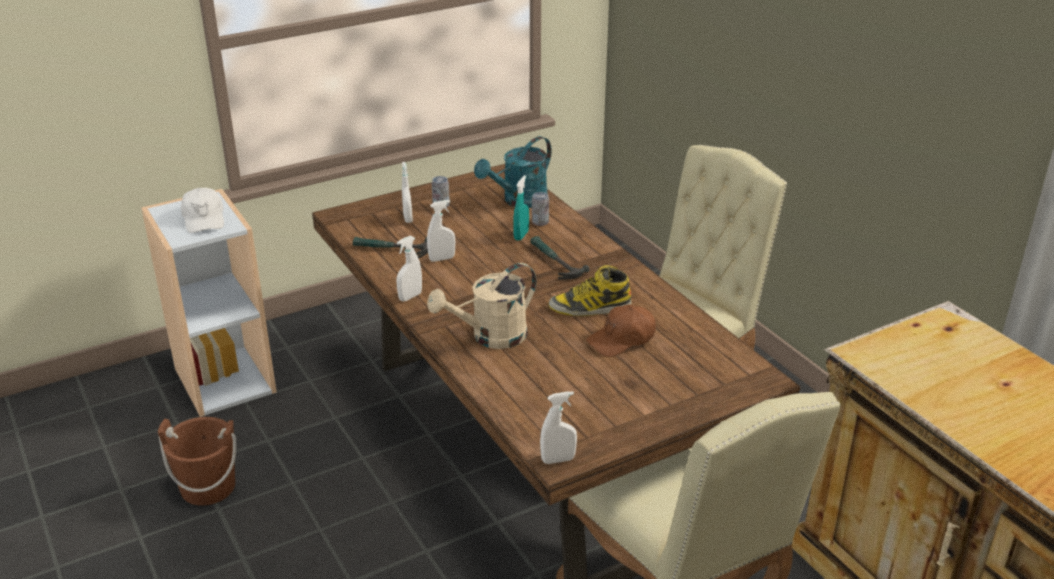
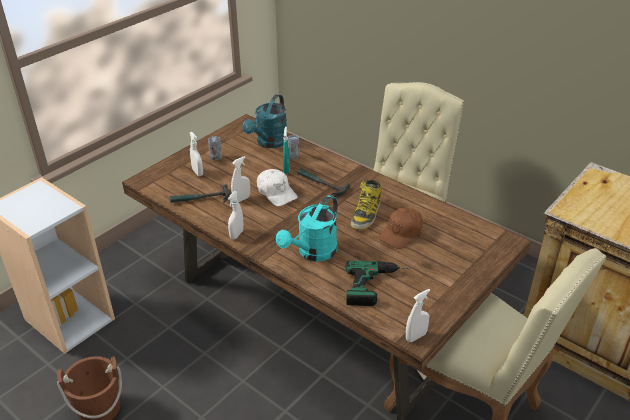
camera: 20 degrees left, 5 degrees up
white cap [181,188,224,233] -> white cap moved to [257,169,298,206]
beige watering can [427,263,536,349] -> turquoise watering can [276,195,338,262]
boot [548,265,632,316] -> boot turned 45 degrees counterclockwise [351,180,382,230]
none -> power drill [346,261,411,306]

